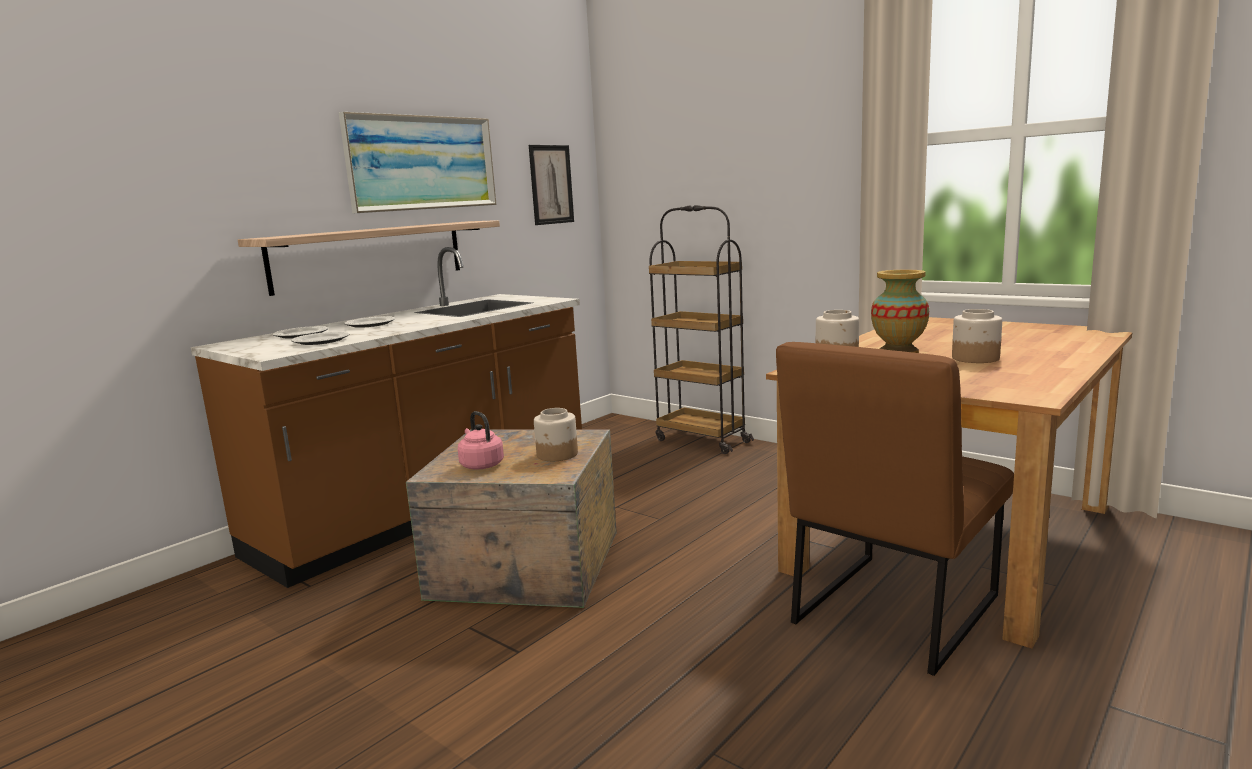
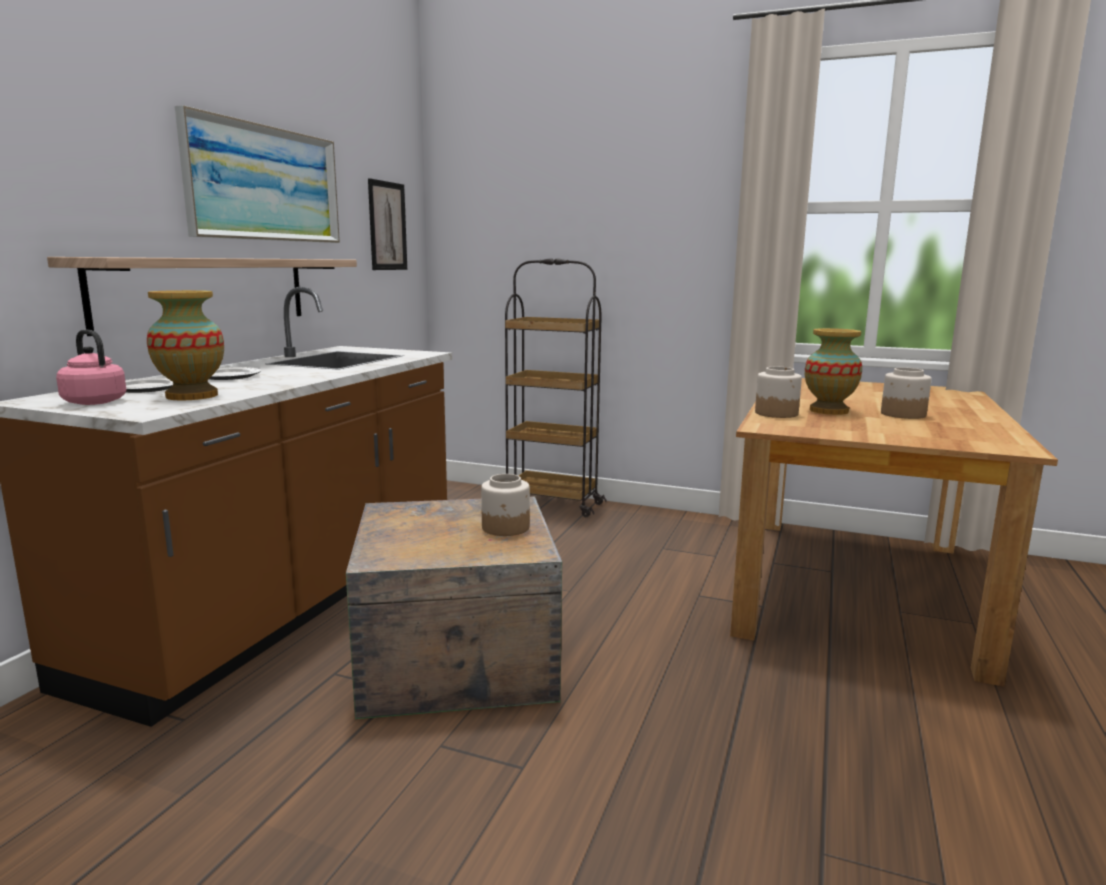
camera: 20 degrees left, 0 degrees up
plate [291,332,349,345] -> vase [147,290,224,400]
pink kettle [458,411,504,469] -> pink kettle moved to [56,330,126,405]
brown chair [776,342,1014,676] -> none

